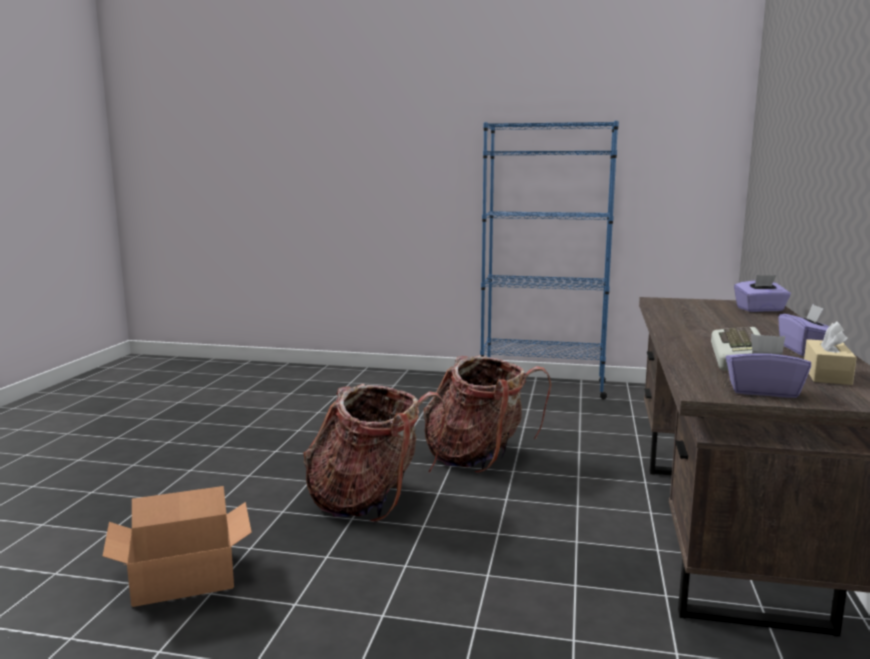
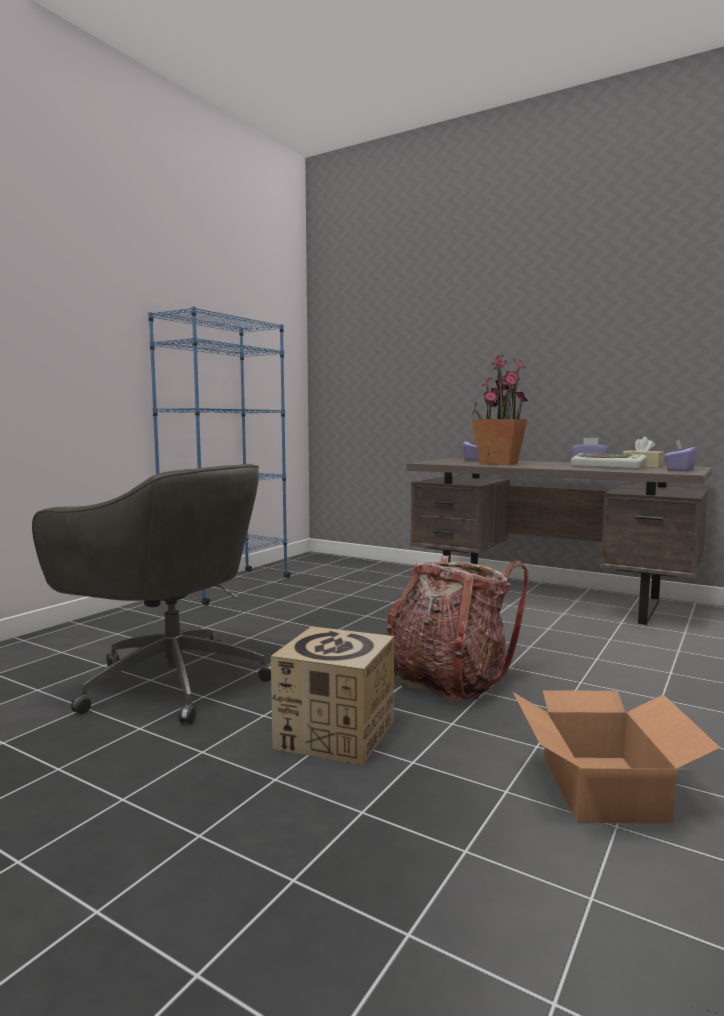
camera: 70 degrees left, 5 degrees down
backpack [424,355,551,473] -> none
none -> grey office chair [32,464,271,724]
none -> cardboard box [271,626,394,765]
none -> potted plant [472,355,528,465]

